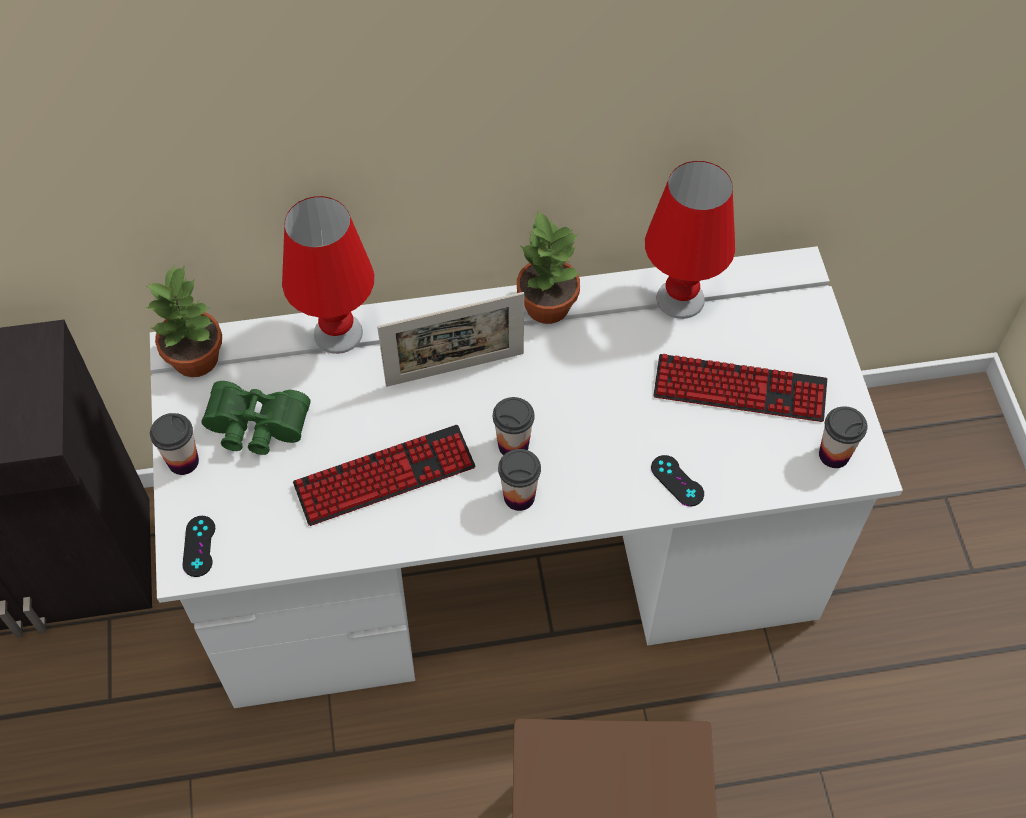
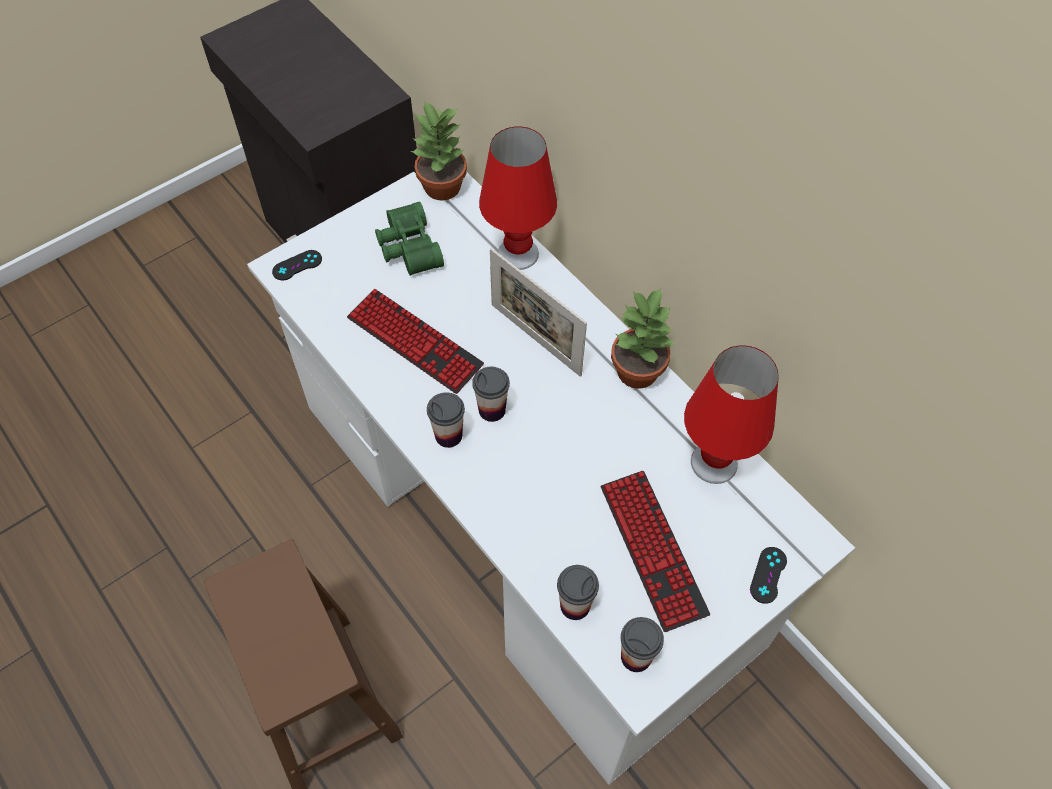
camera: 60 degrees right, 0 degrees up
cup [150,413,199,475] -> cup moved to [557,565,599,620]
black game controller [651,455,704,506] -> black game controller moved to [750,547,787,604]

